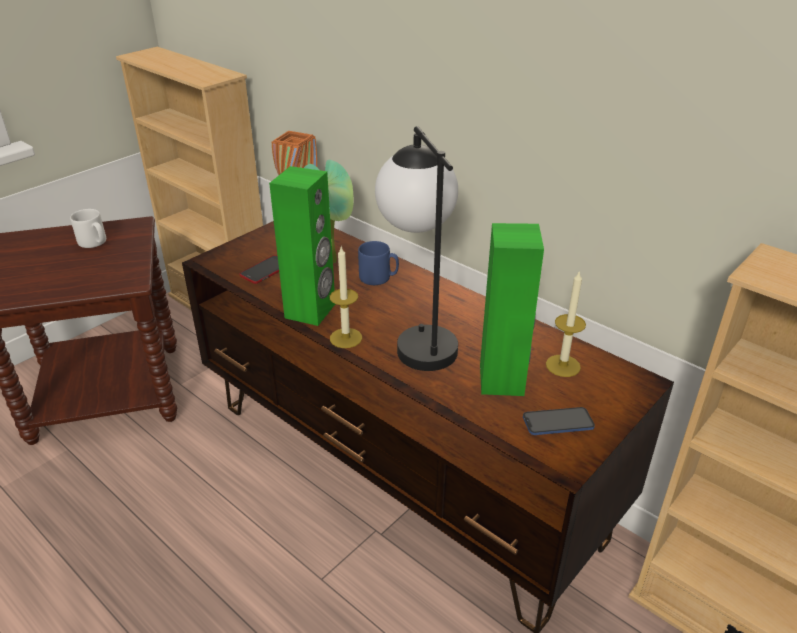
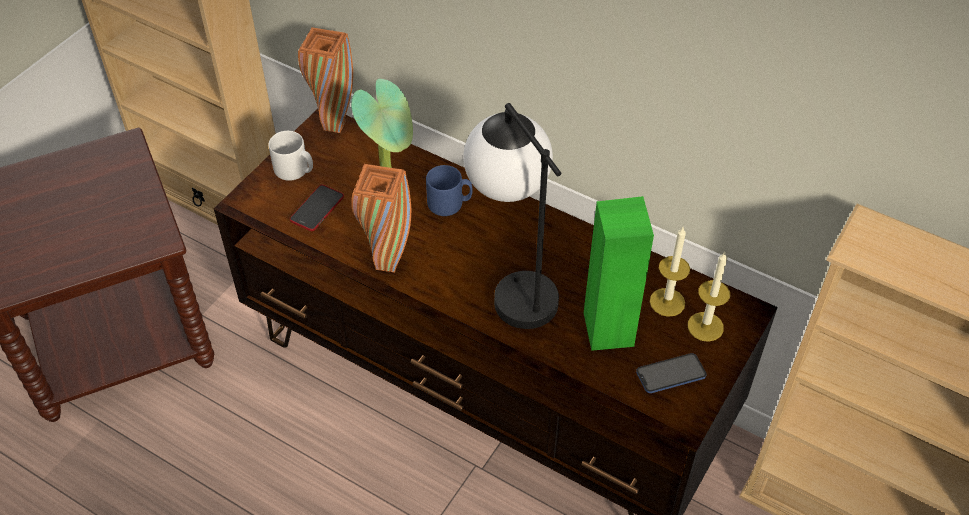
camera: 10 degrees left, 15 degrees up
white mug [70,209,106,248] -> white mug moved to [269,131,313,181]
green speaker [269,166,335,326] -> orange vase [351,164,411,273]
candle [330,247,362,348] -> candle moved to [688,252,730,342]

